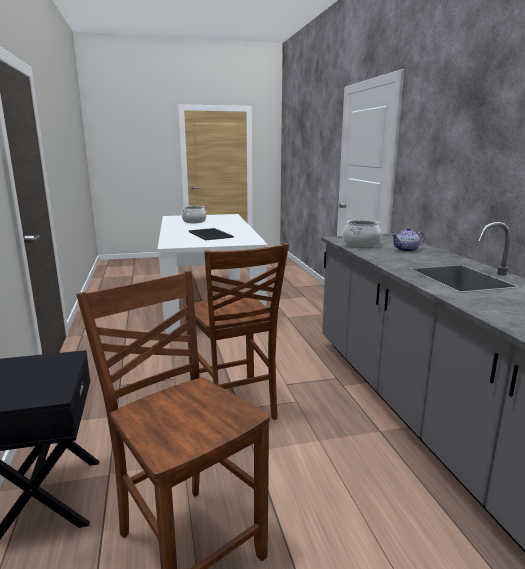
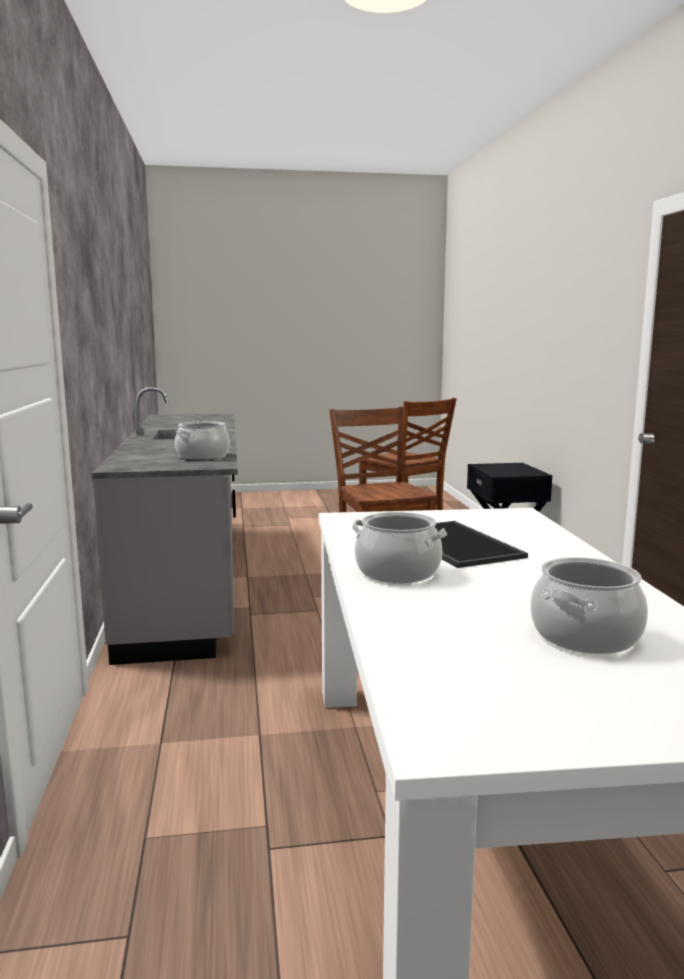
camera: 175 degrees left, 5 degrees down
teapot [391,228,424,252] -> none
none -> cooking pot [352,512,447,583]

